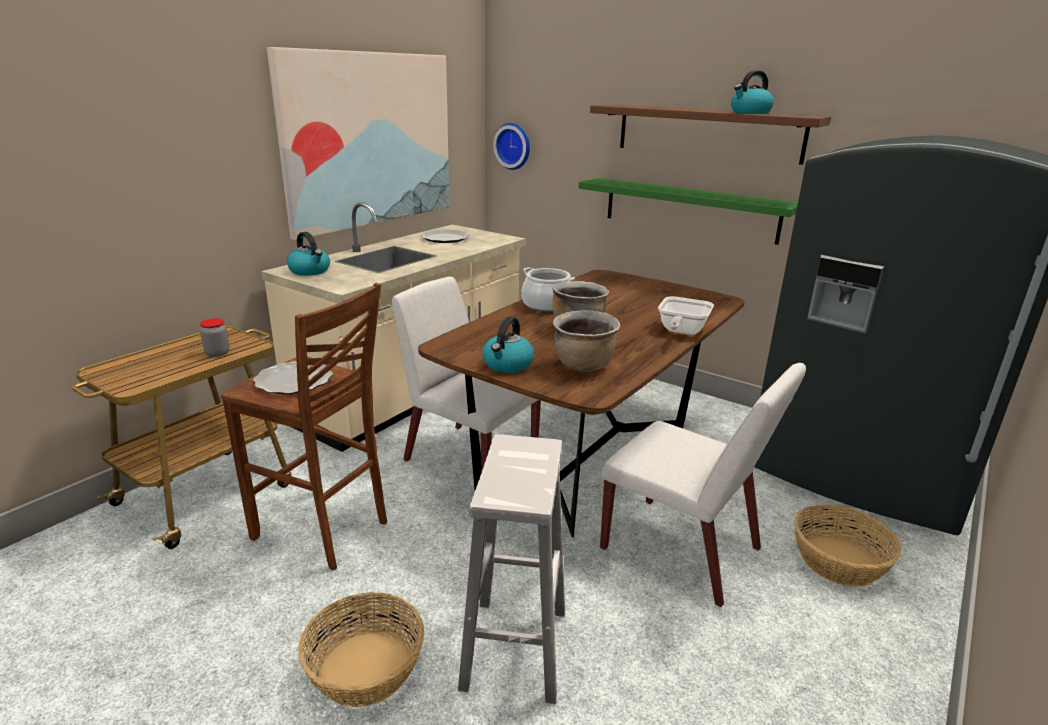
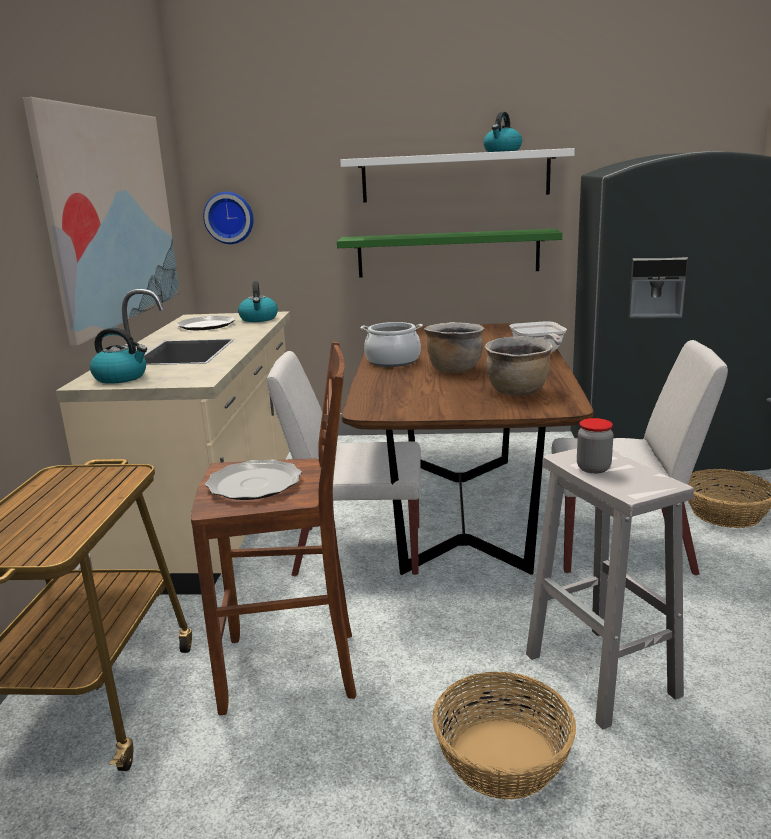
camera: 30 degrees left, 5 degrees down
jar [200,318,229,357] -> jar moved to [577,418,613,474]
kettle [482,317,534,373] -> kettle moved to [238,281,278,322]
brown shelf [590,104,831,165] -> white shelf [340,148,575,203]

